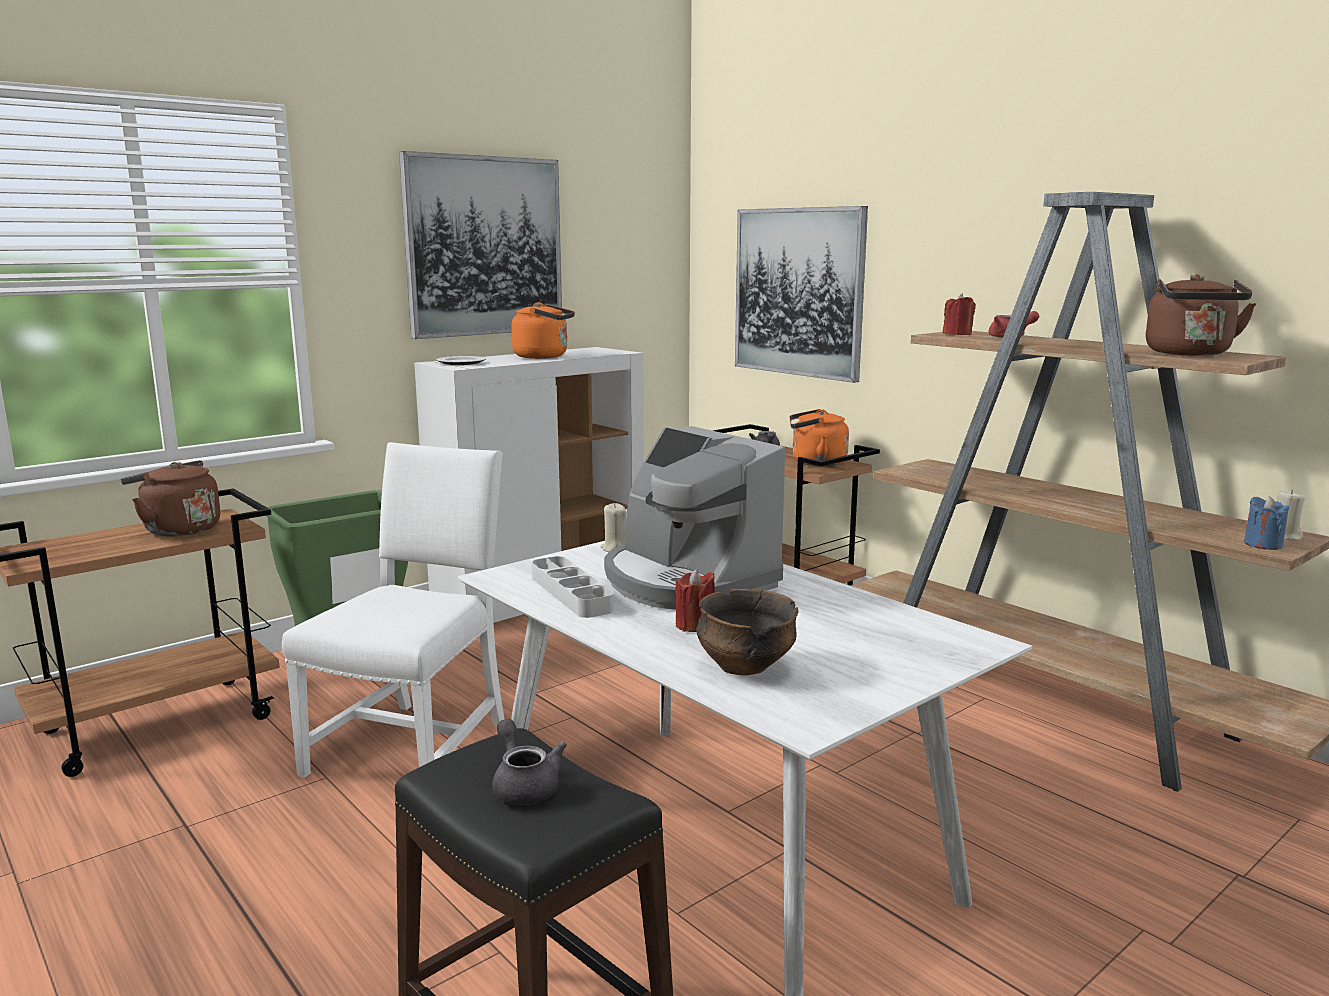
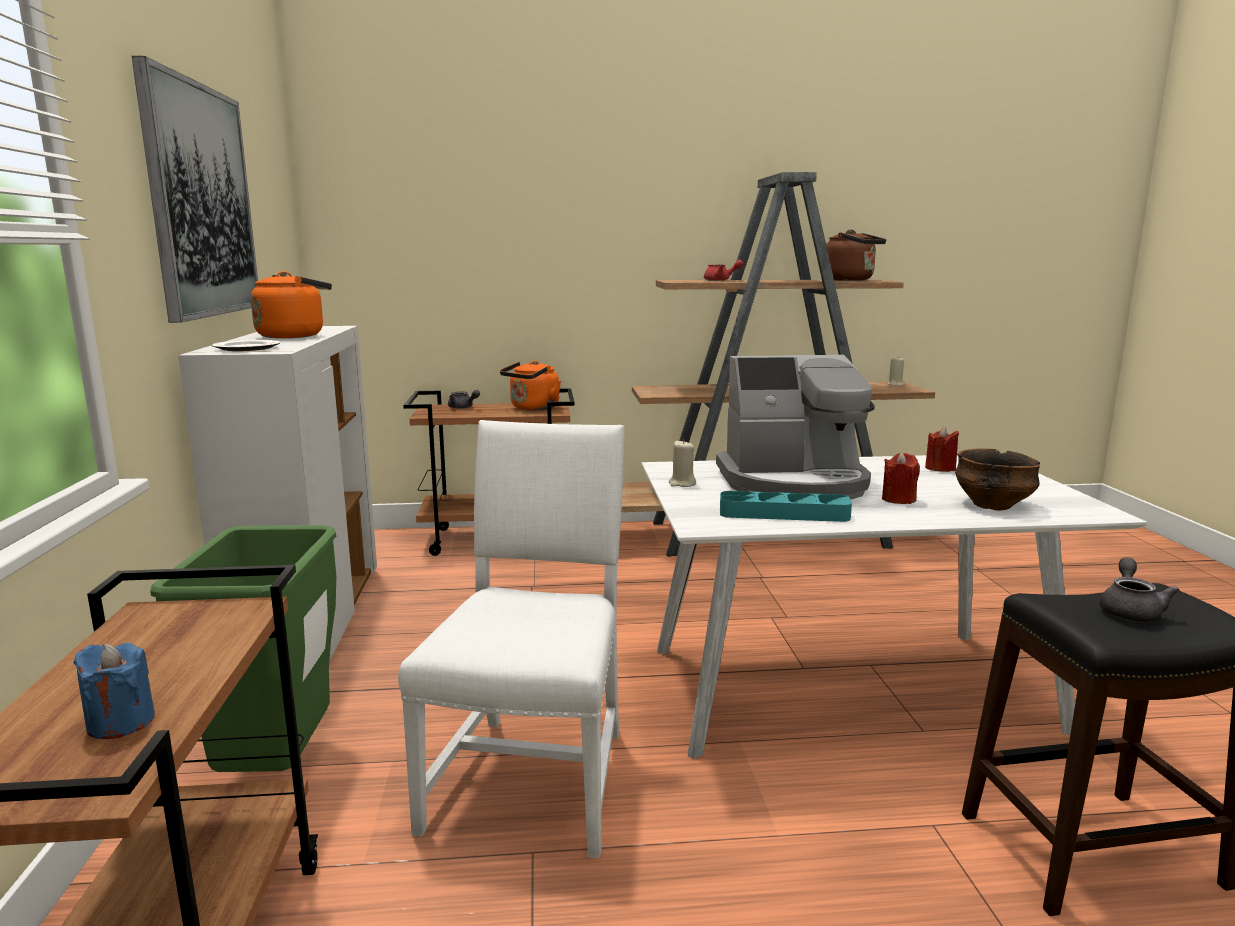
camera: 55 degrees left, 0 degrees up
brown kettle [121,460,220,537] -> none
white chair [282,442,505,778] -> white chair turned 45 degrees clockwise [398,420,625,859]
grey teapot [492,719,567,805] -> grey teapot turned 105 degrees clockwise [1100,557,1179,622]
grey tray [532,556,614,618] -> turquoise tray [720,491,852,522]
picture [735,206,868,383] -> none
red candle [943,293,976,335] -> red candle moved to [925,427,959,472]
blue candle [1244,496,1289,550] -> blue candle moved to [74,643,155,739]

